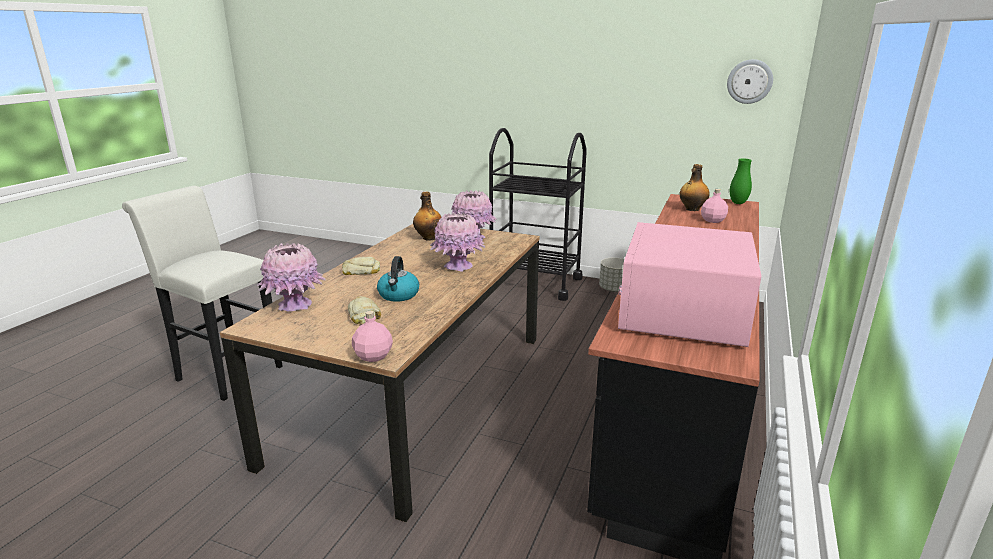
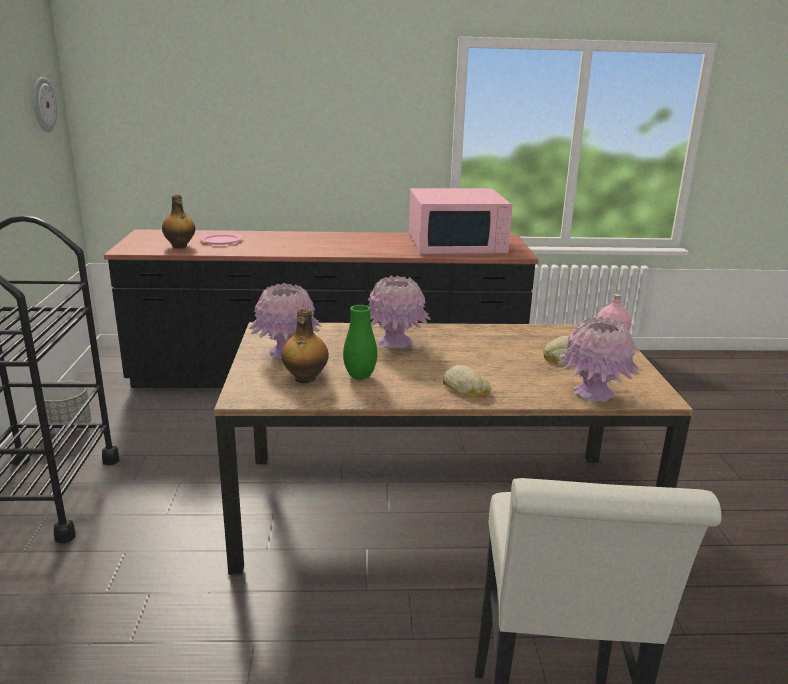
camera: 115 degrees left, 0 degrees up
kettle [377,256,419,302] -> none
pink bottle [701,189,728,223] -> pink plate [200,232,243,245]
green vase [730,159,752,204] -> green vase moved to [343,305,377,380]

